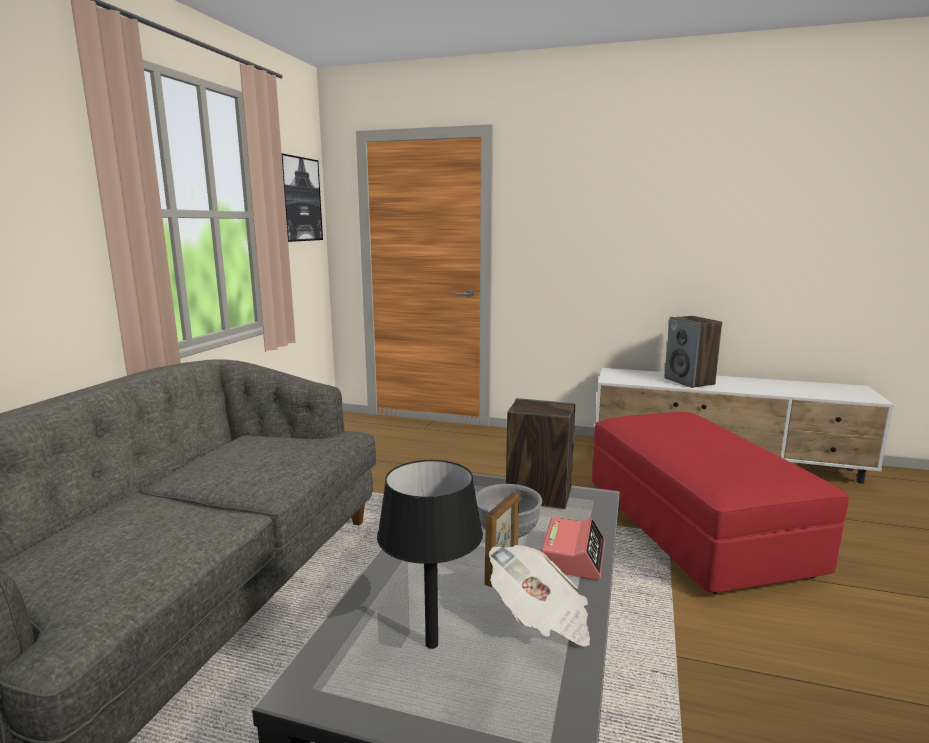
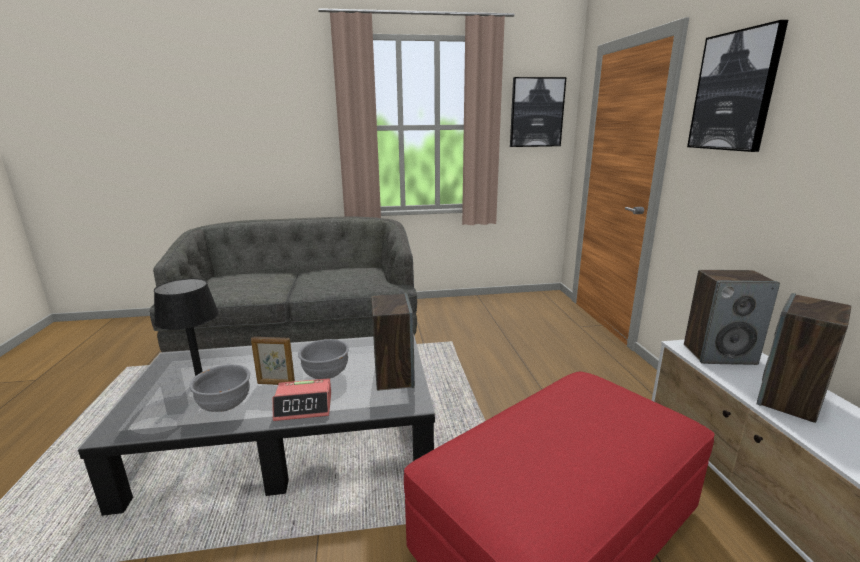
camera: 65 degrees right, 5 degrees up
newspaper [489,545,590,647] -> grey bowl [190,364,250,412]
none -> speaker [684,270,780,365]
none -> picture [687,20,788,152]

